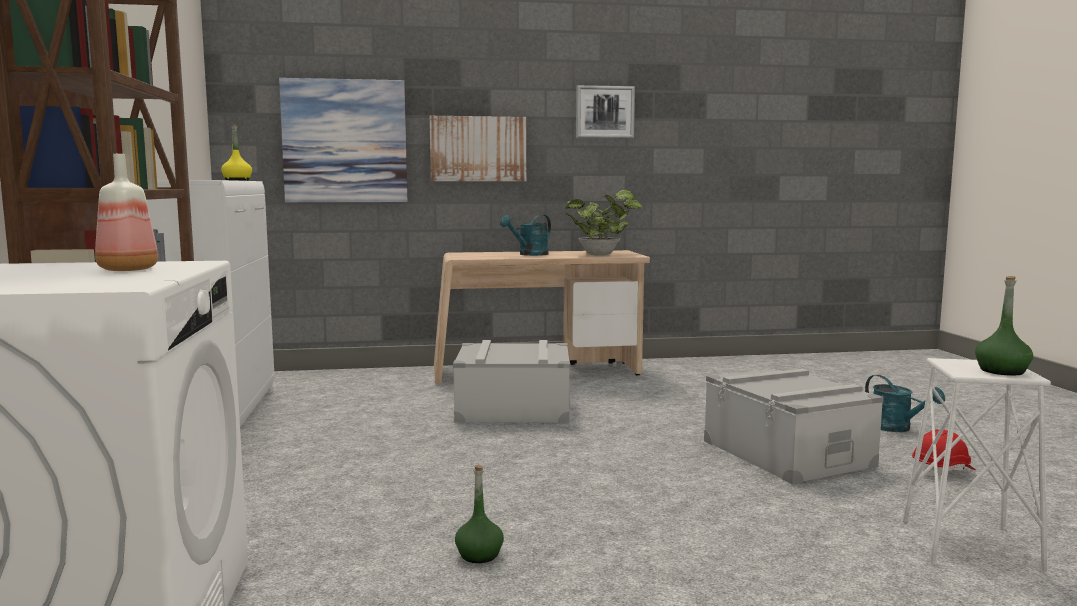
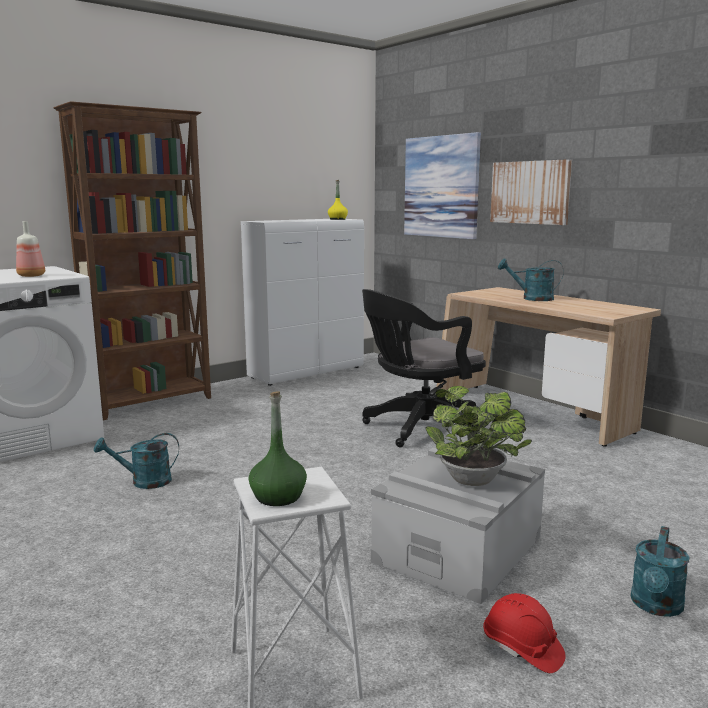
camera: 60 degrees right, 5 degrees up
grey storage box [453,340,571,423] -> black office chair [362,289,486,447]
green bottle [455,465,504,563] -> turquoise watering can [94,433,179,489]
potted plant [565,190,643,256] -> potted plant moved to [425,386,532,486]
picture [576,85,635,139] -> none

